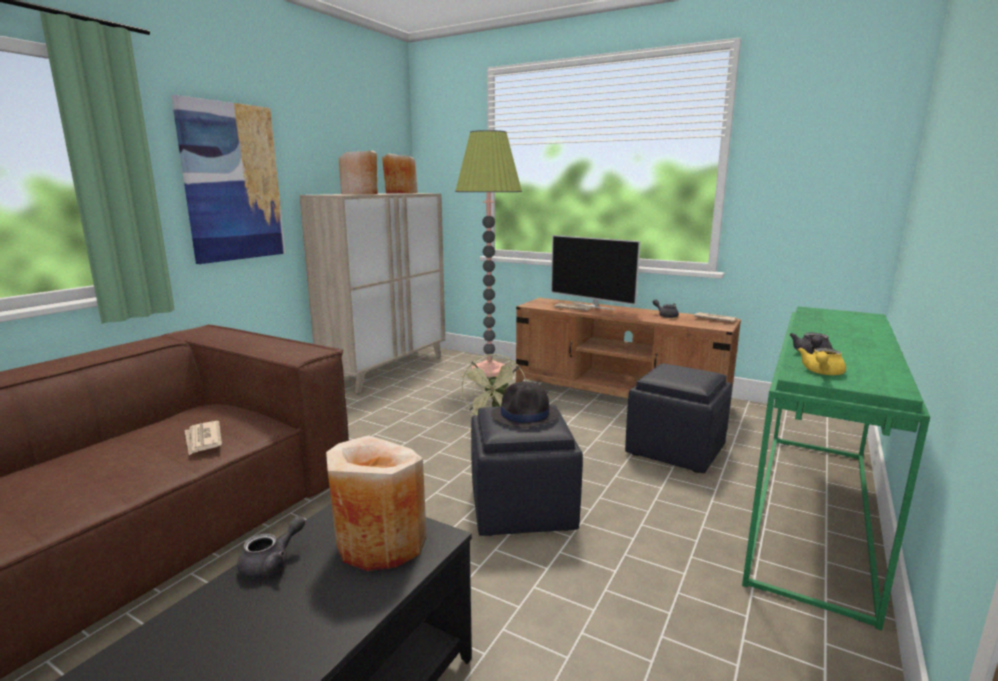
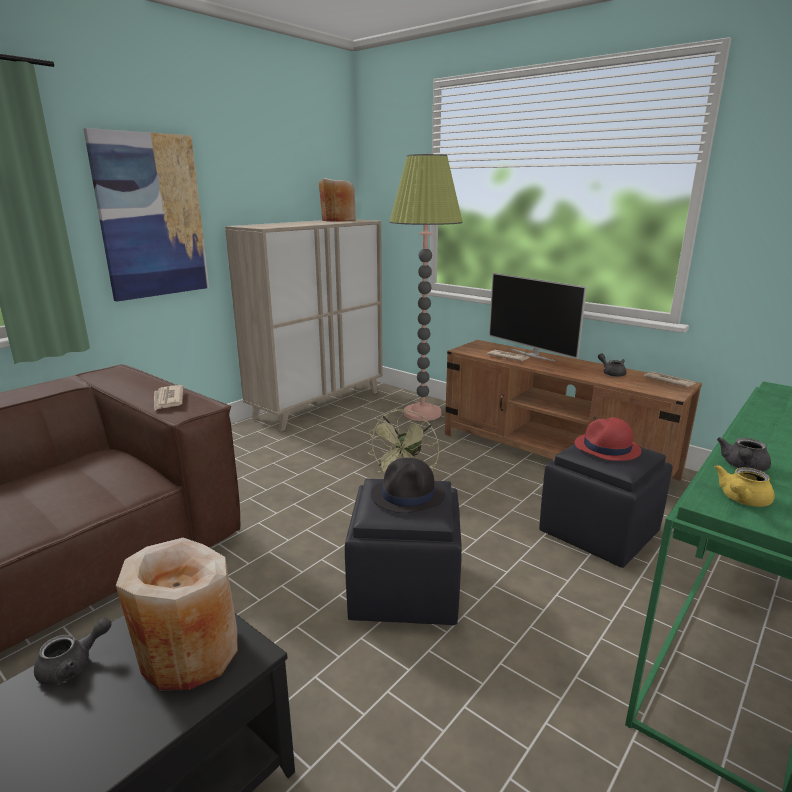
camera: 10 degrees right, 5 degrees up
newspaper [185,421,222,455] -> newspaper moved to [154,385,184,411]
beige vase [338,151,377,195] -> none
none -> red hat [575,417,641,461]

